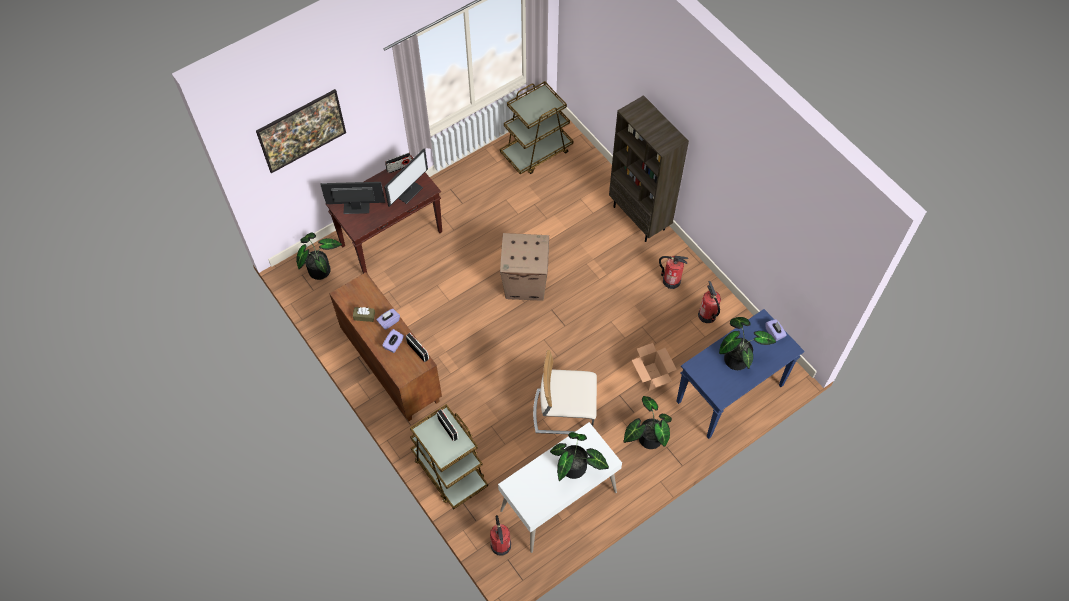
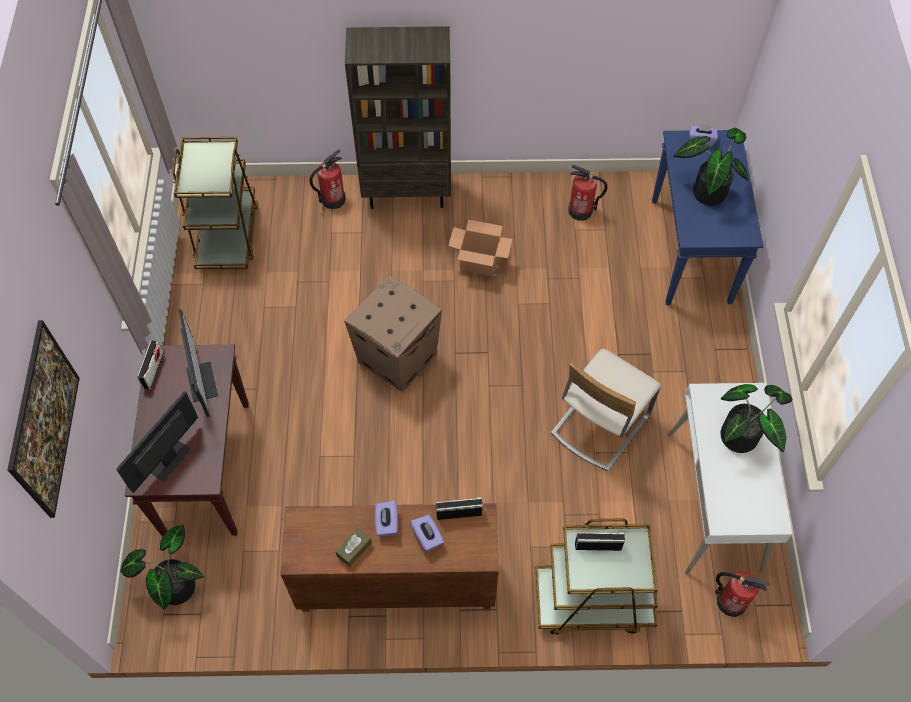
camera: 55 degrees left, 0 degrees up
potted plant [623,396,672,449] -> none
cardboard box [632,343,677,391] -> cardboard box moved to [448,220,513,276]
fire extinguisher [659,256,688,289] -> fire extinguisher moved to [310,149,346,209]

